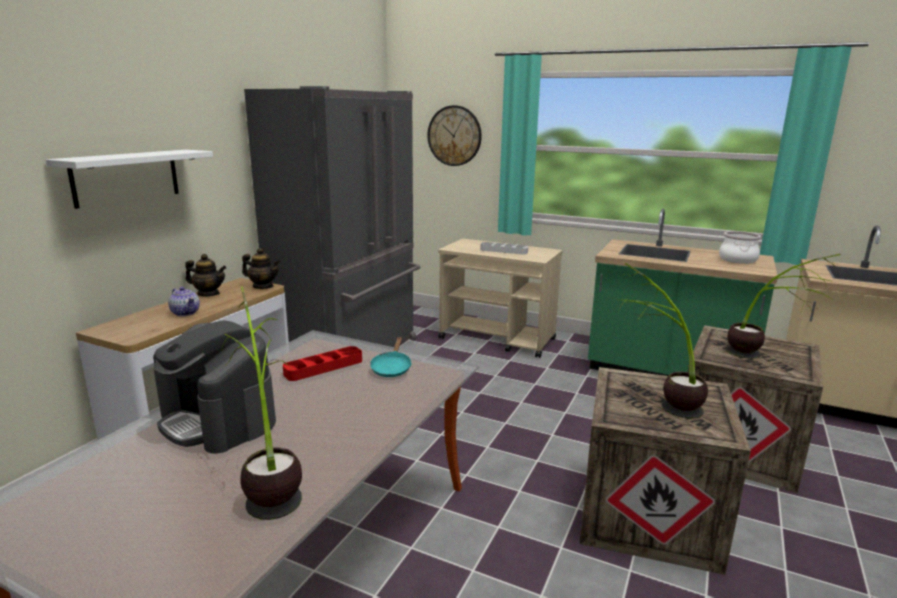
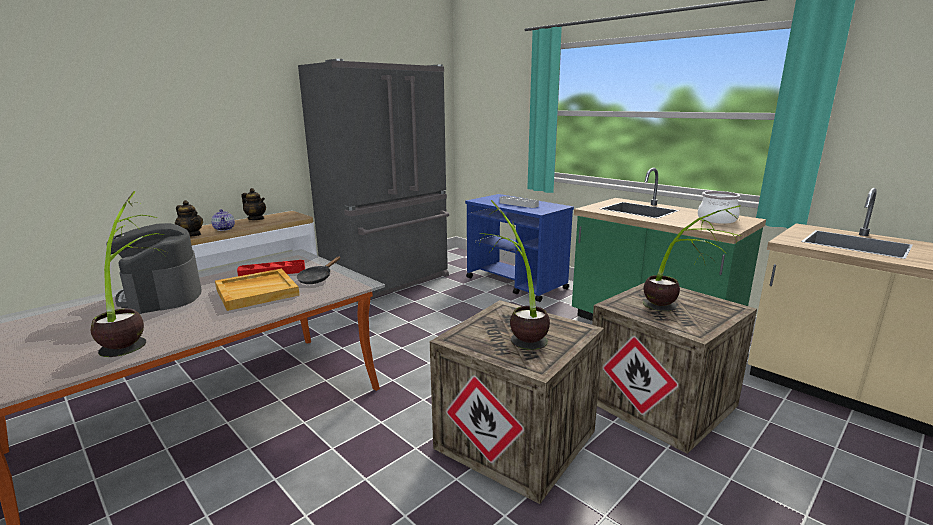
camera: 20 degrees right, 0 degrees up
white shelf [46,150,213,209] -> none
teapot [242,248,280,289] -> teapot moved to [175,200,203,236]
turquoise frying pan [370,337,412,377] -> black frying pan [297,256,340,284]
wall clock [427,105,482,166] -> none
beige cart [438,239,563,358] -> blue cart [465,194,574,302]
none -> beige tray [215,269,300,311]

